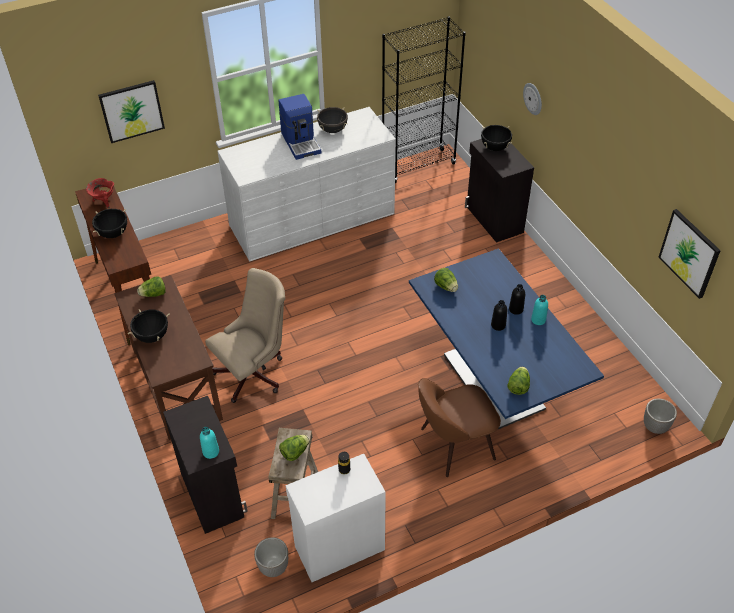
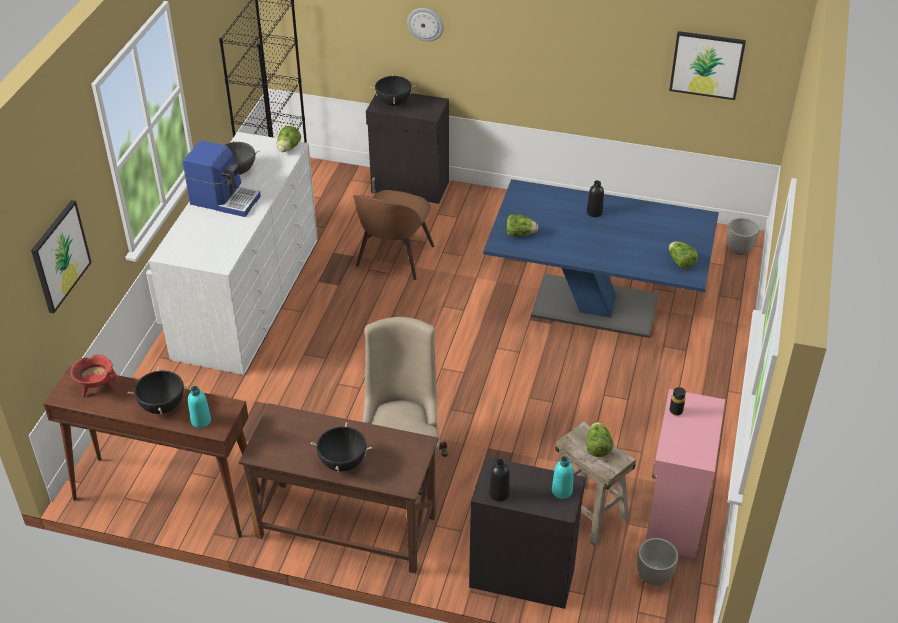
camera: 50 degrees left, 5 degrees down
lettuce [137,276,166,297] -> lettuce moved to [277,126,301,152]
white cabinet [286,454,386,582] -> pink cabinet [646,389,725,558]
brown chair [418,378,501,477] -> brown chair moved to [353,190,435,280]
black bottle [491,300,507,331] -> black bottle moved to [489,459,510,502]
turquoise bottle [531,295,548,325] -> turquoise bottle moved to [188,386,211,428]

